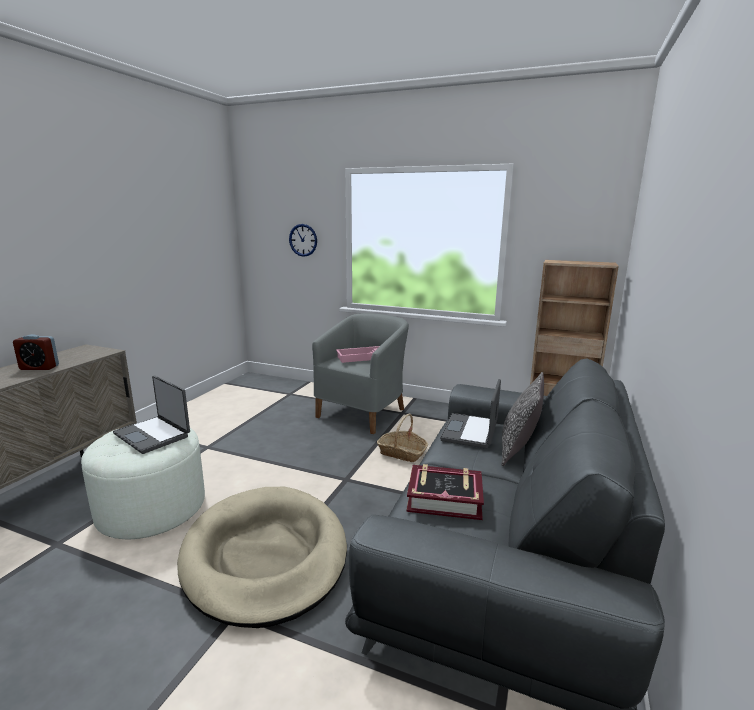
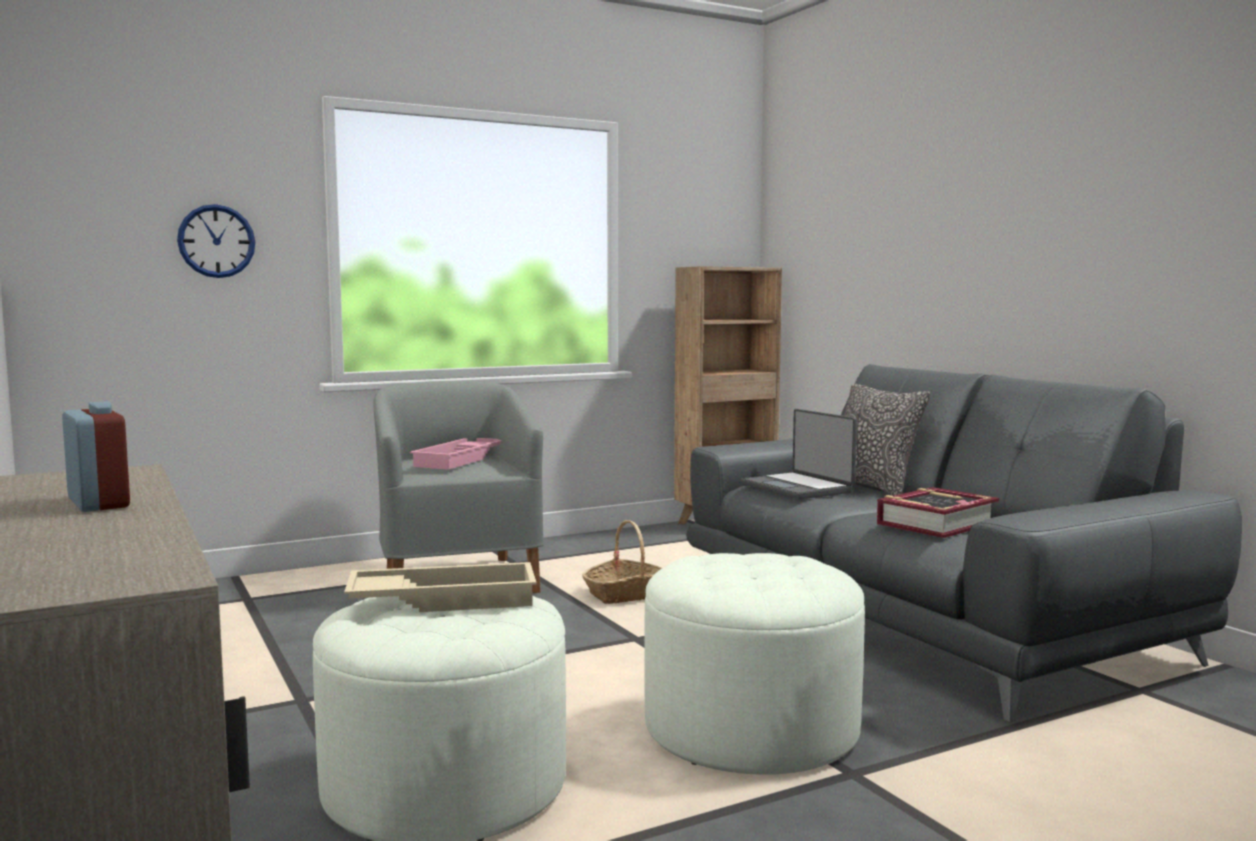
camera: 50 degrees left, 10 degrees down
alarm clock [13,334,59,370] -> alarm clock turned 75 degrees counterclockwise [62,401,130,512]
laptop [113,375,190,454] -> beige tray [344,562,537,612]
beige dog bed [177,487,347,628] -> white ottoman [644,553,865,775]

